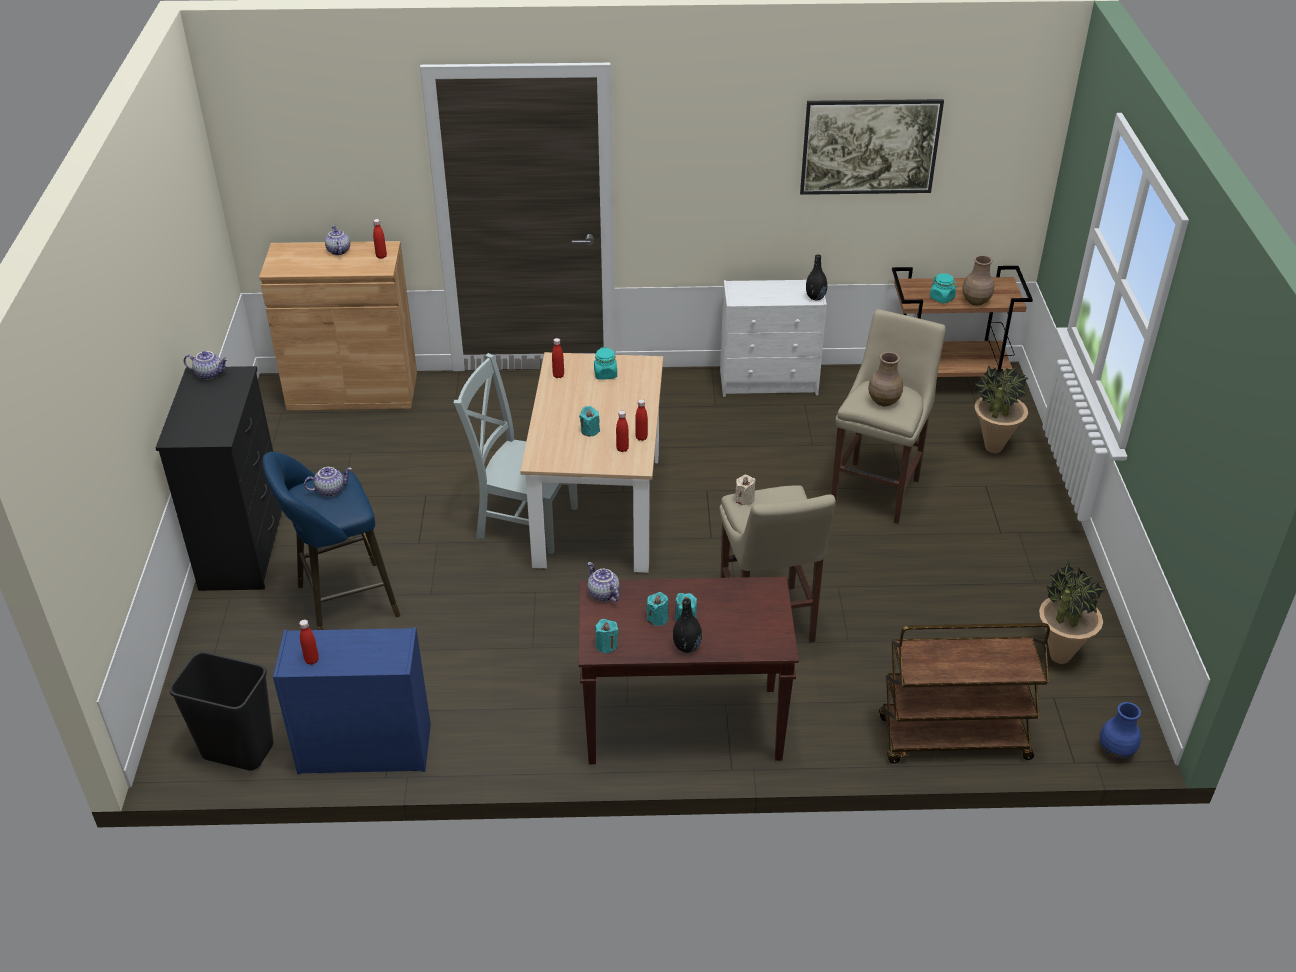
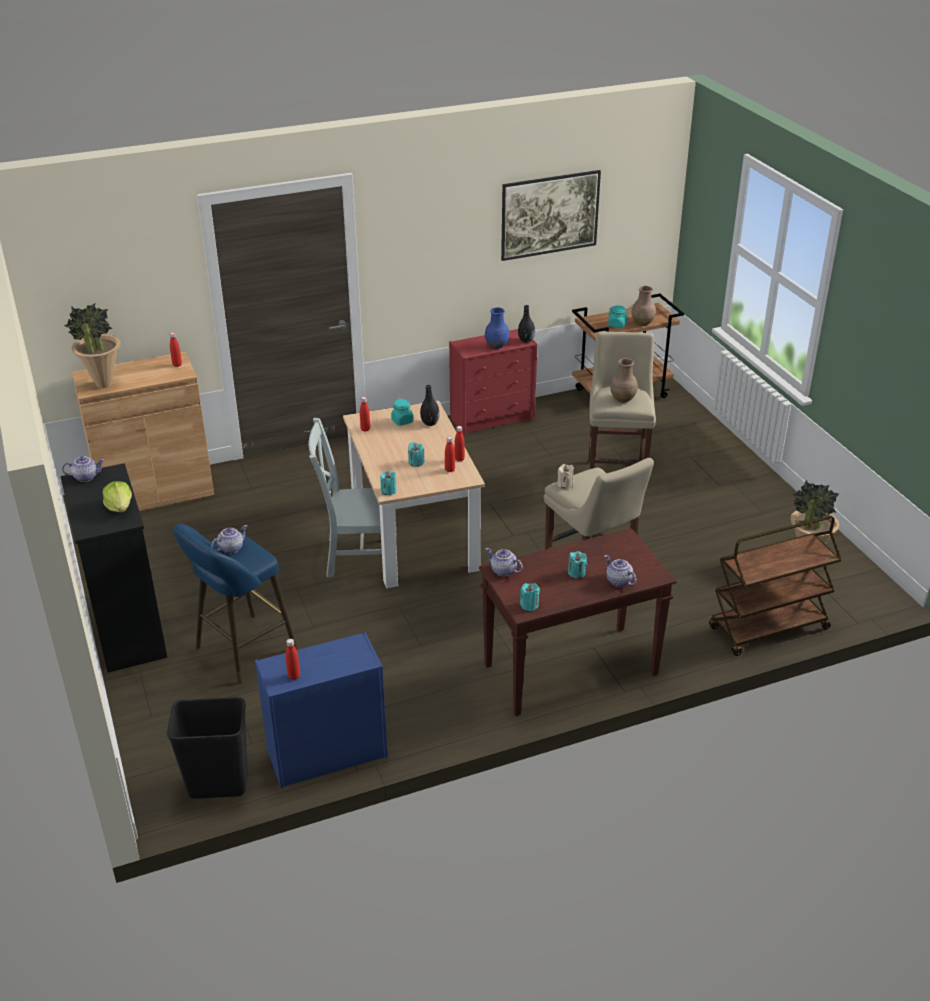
camera: 20 degrees left, 5 degrees down
teapot [325,225,350,255] -> teapot moved to [605,555,636,587]
turquoise candle [647,592,669,626] -> turquoise candle moved to [380,471,397,495]
black vase [673,598,702,653] -> black vase moved to [420,385,440,426]
white dresser [720,280,827,397] -> red dresser [449,329,537,436]
potted plant [974,365,1028,453] -> potted plant moved to [64,303,121,388]
blue vase [1100,702,1141,759] -> blue vase moved to [485,308,510,349]
none -> lettuce [103,481,132,512]

